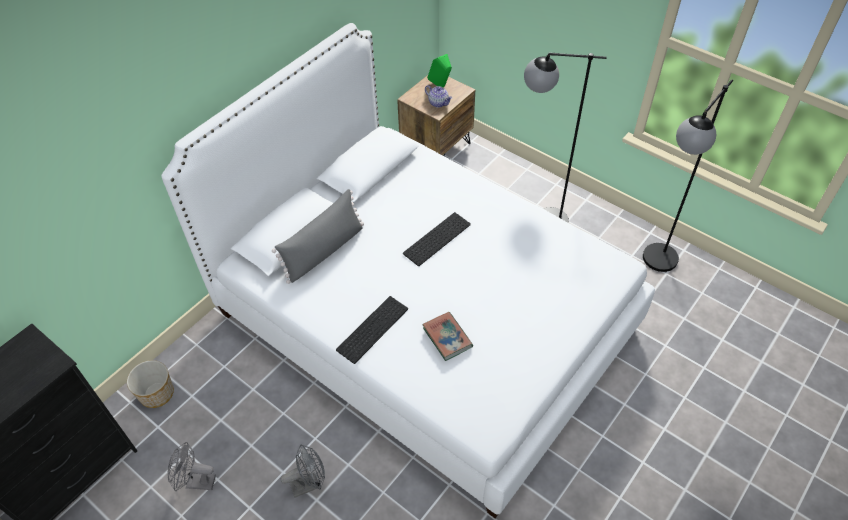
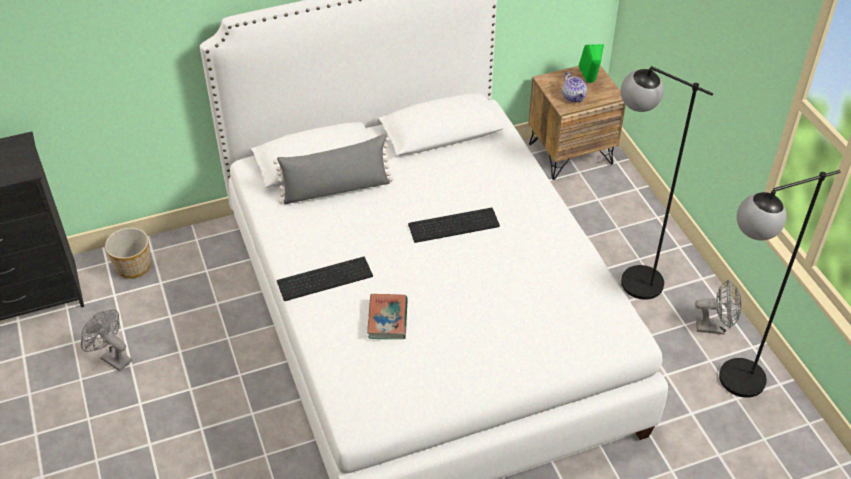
camera: 30 degrees right, 5 degrees down
grey fan [281,444,325,498] -> grey fan moved to [695,279,742,335]

